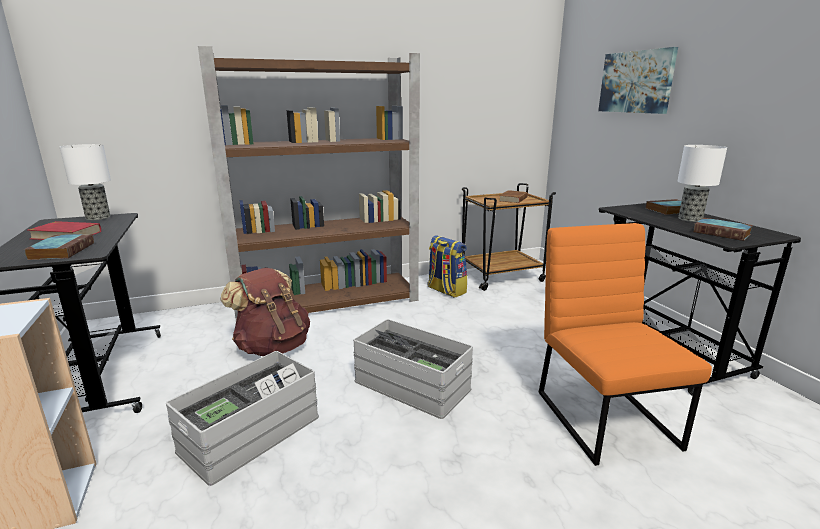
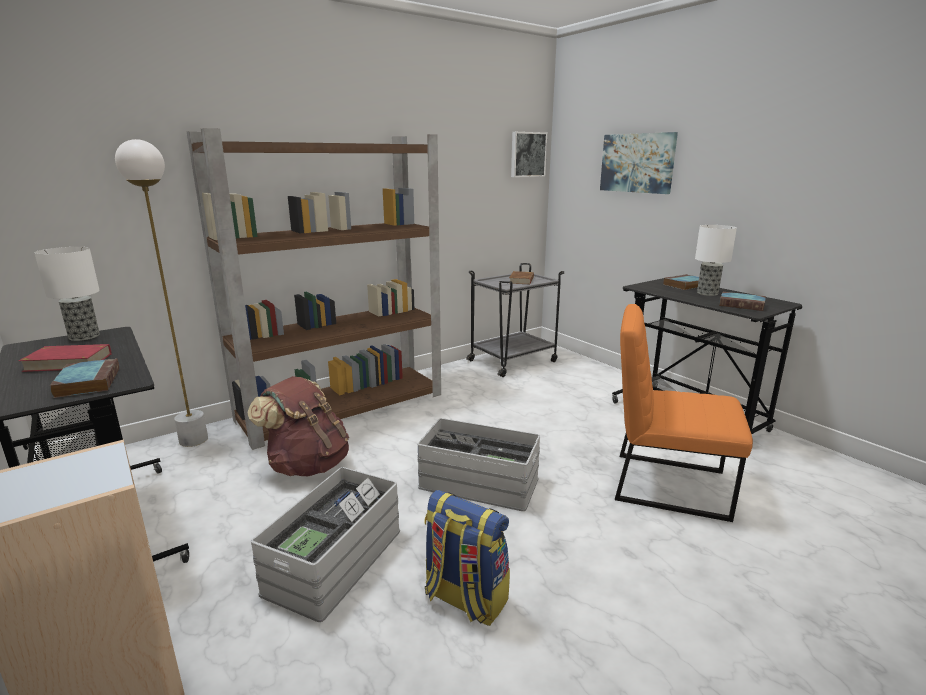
camera: 15 degrees left, 0 degrees up
backpack [428,235,467,298] -> backpack moved to [424,490,510,626]
brown cart [462,183,556,291] -> grey cart [466,263,564,377]
orange chair [538,223,712,466] -> orange chair turned 45 degrees counterclockwise [615,304,753,522]
none -> white floor lamp [115,139,208,447]
none -> picture [511,132,547,177]

